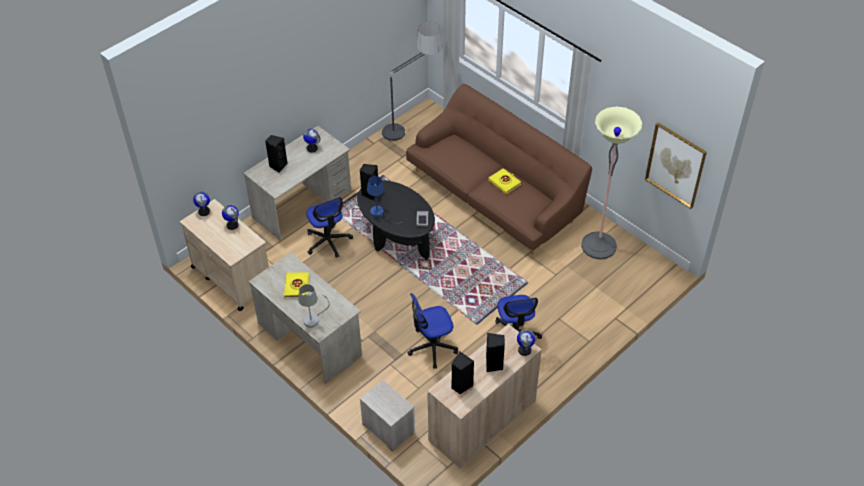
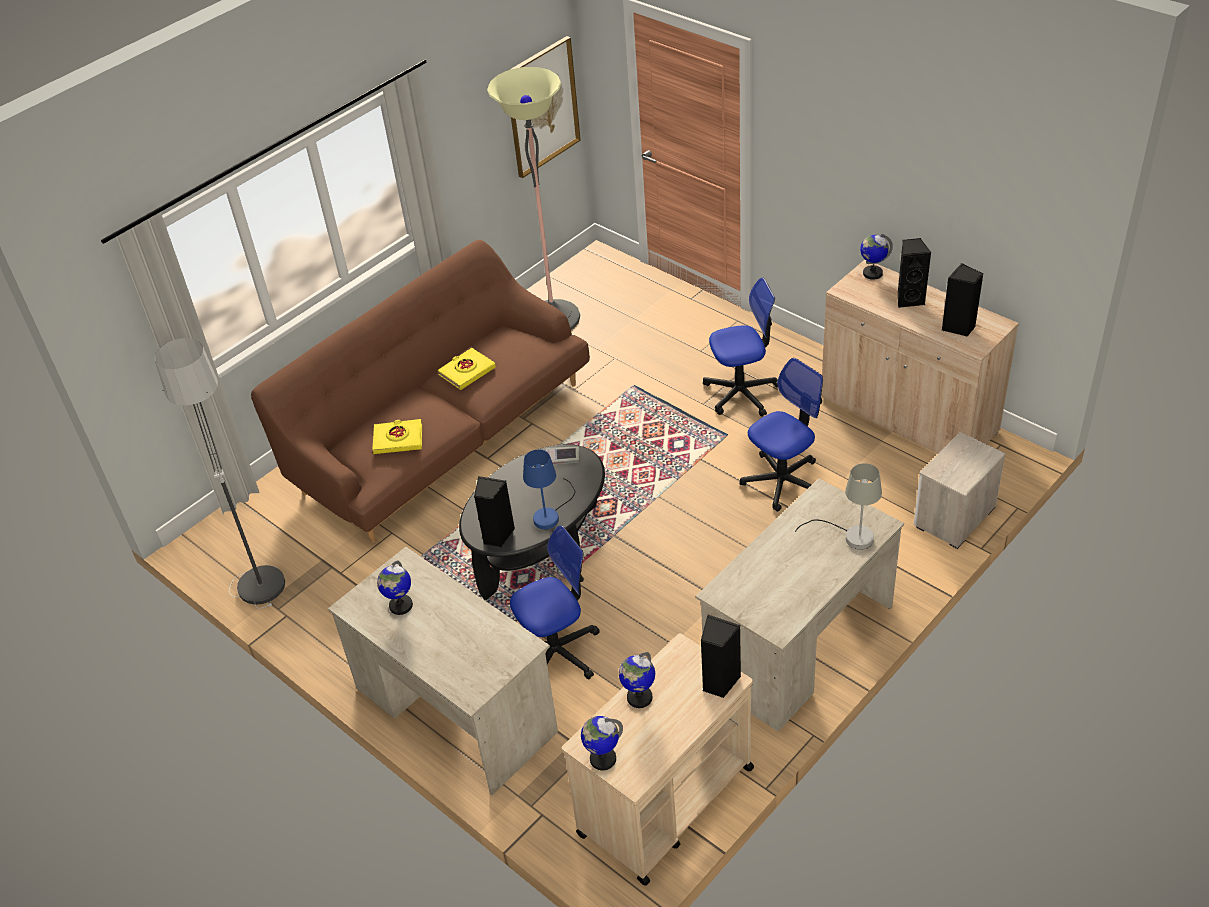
camera: 90 degrees left, 5 degrees down
black speaker [265,135,288,173] -> black speaker moved to [701,615,741,698]
yellow book [284,272,309,298] -> yellow book moved to [372,419,422,454]
office chair [407,293,458,369] -> office chair turned 105 degrees counterclockwise [740,358,823,512]

